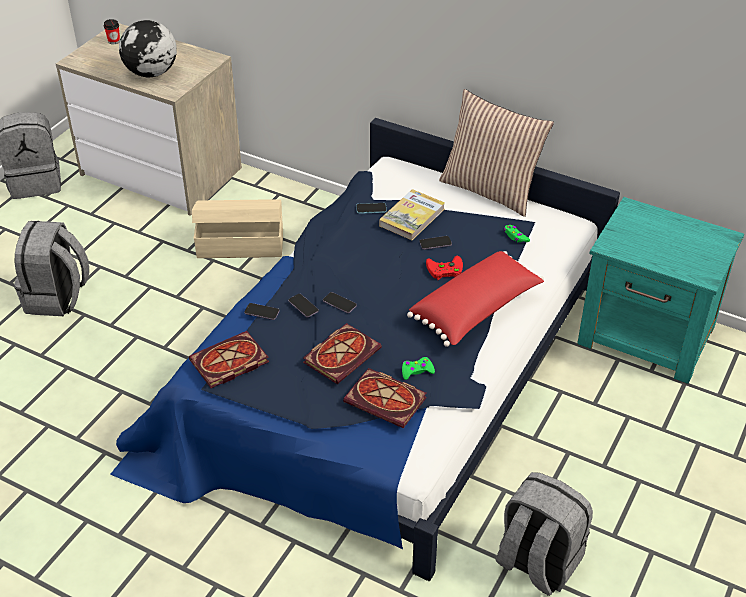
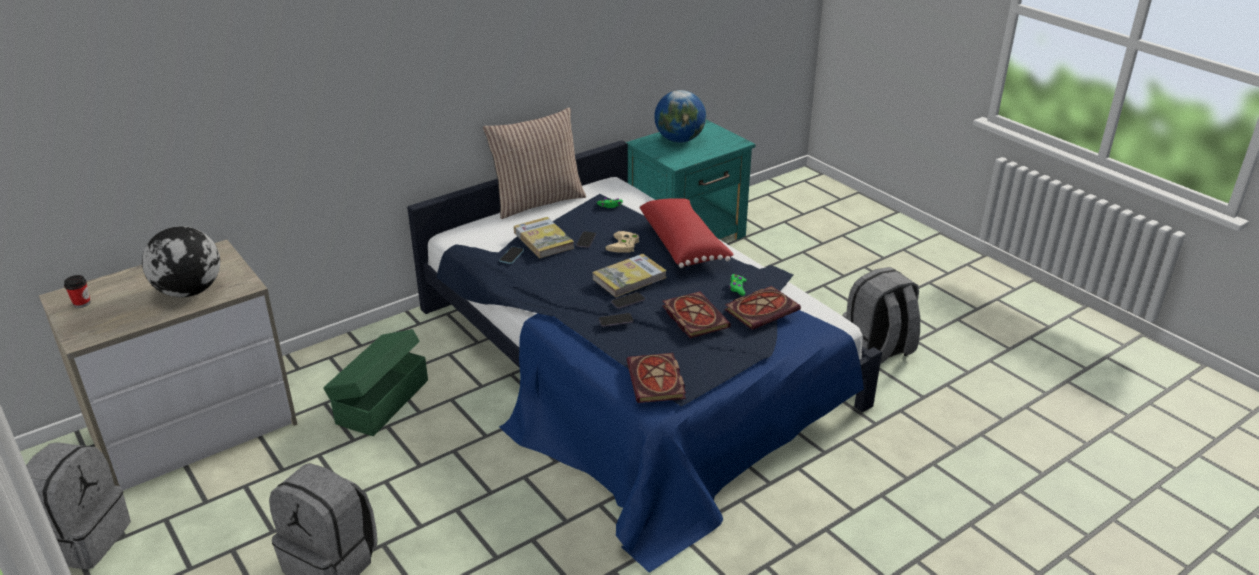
camera: 65 degrees left, 10 degrees down
beige storage box [192,199,283,258] -> green storage box [323,329,428,436]
phone [244,303,279,320] -> none
red game controller [426,256,463,280] -> beige game controller [606,231,639,253]
none -> book [593,254,667,297]
none -> globe [654,90,706,143]

